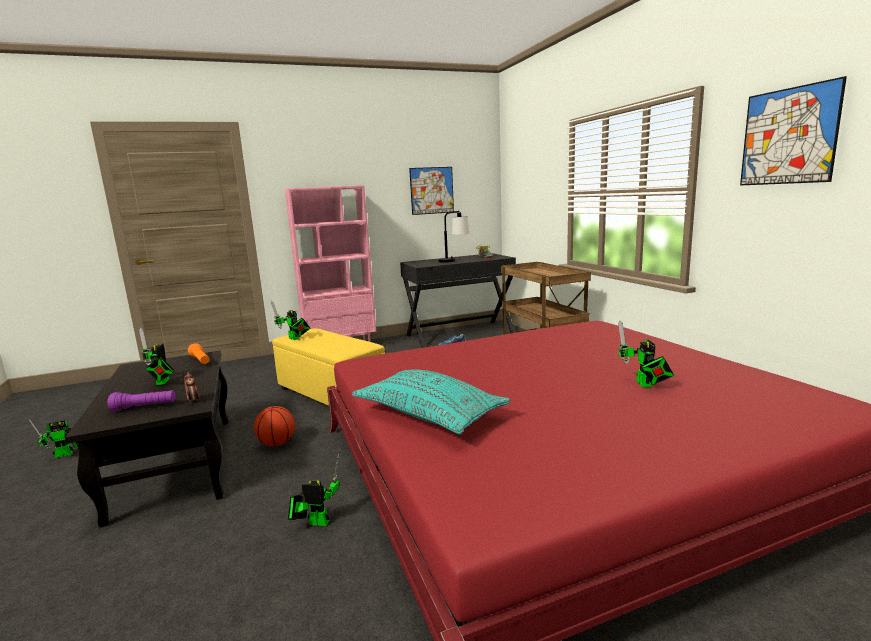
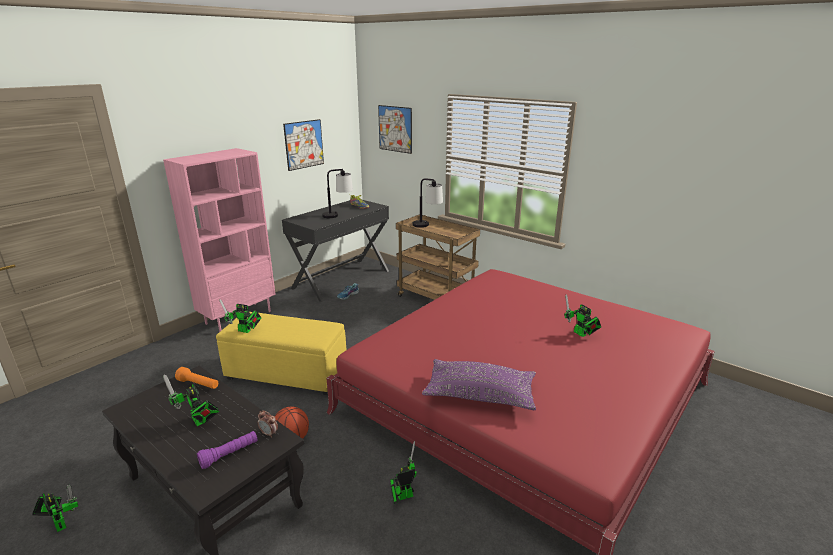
camera: 30 degrees left, 10 degrees up
toy robot [29,419,78,458] -> toy robot turned 75 degrees counterclockwise [32,485,78,532]
turquoise pillow [352,370,510,434] -> purple pillow [422,359,536,410]
picture [740,76,847,185] -> picture moved to [378,105,412,154]
none -> table lamp [413,178,443,228]

